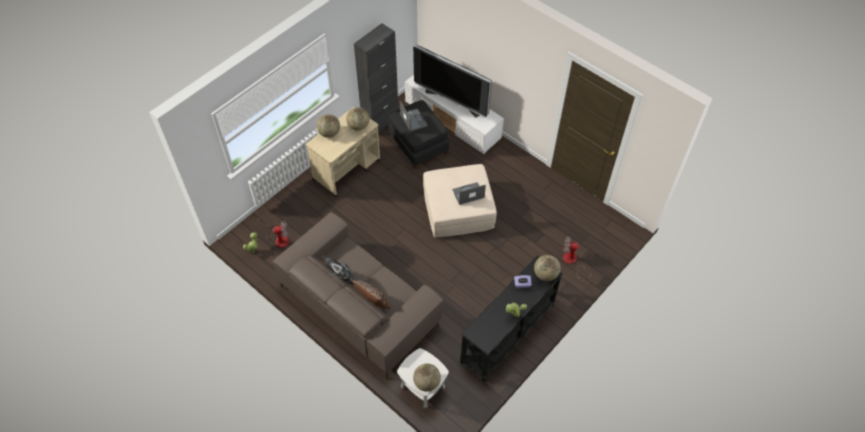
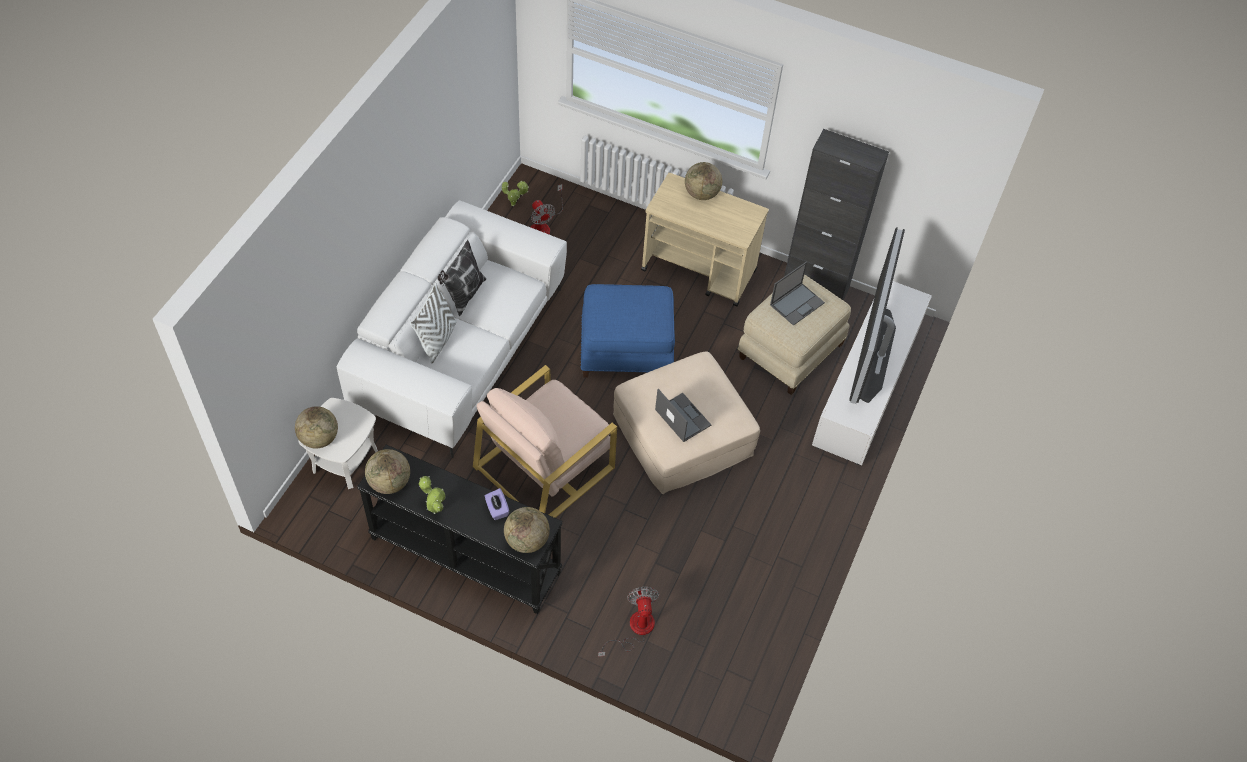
camera: 70 degrees right, 0 degrees up
brown sofa [273,212,443,379] -> white sofa [337,200,567,458]
globe [346,107,369,130] -> globe moved to [365,449,410,494]
brown pillow [352,280,391,309] -> white pillow [410,283,457,364]
black ottoman [389,100,449,169] -> beige ottoman [738,274,851,395]
none -> beige armchair [473,365,617,518]
none -> blue ottoman [581,284,675,378]

